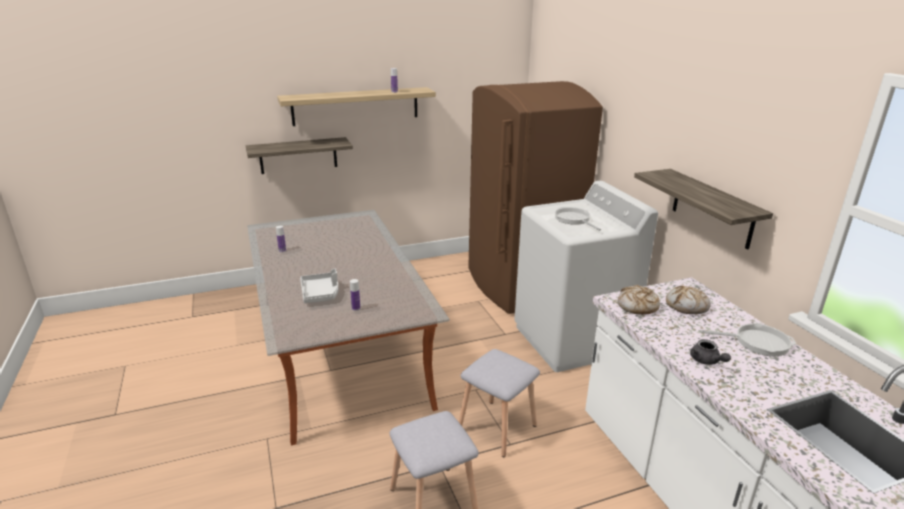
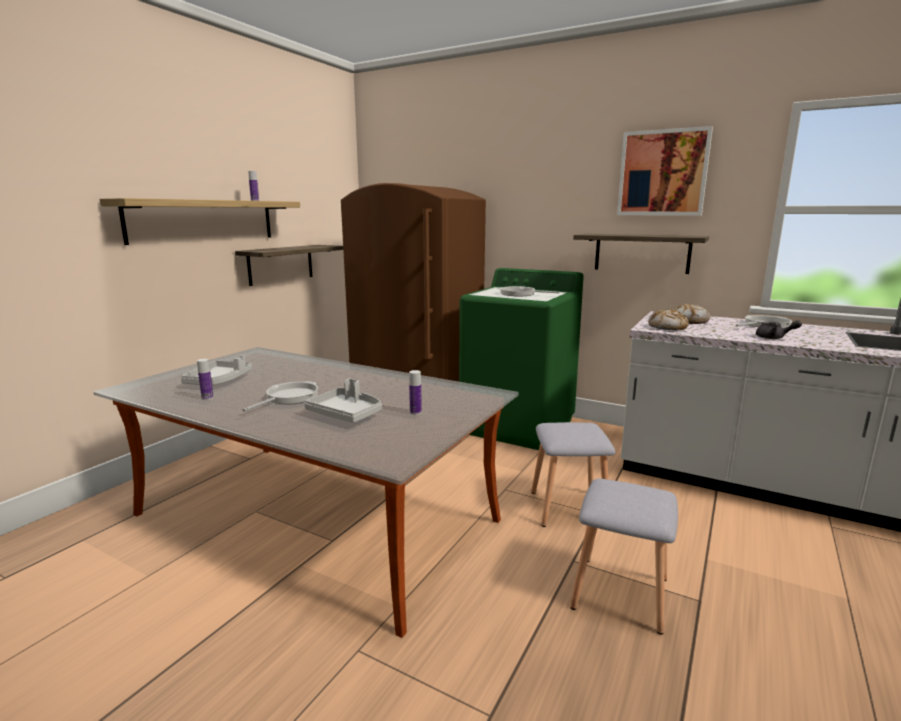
camera: 40 degrees left, 10 degrees down
shelf [246,137,353,174] -> shelf moved to [235,245,343,286]
white washing machine [514,181,658,372] -> green washing machine [459,268,584,450]
none -> grey tray [181,356,252,385]
none -> frying pan [243,381,318,412]
none -> picture [617,126,713,216]

